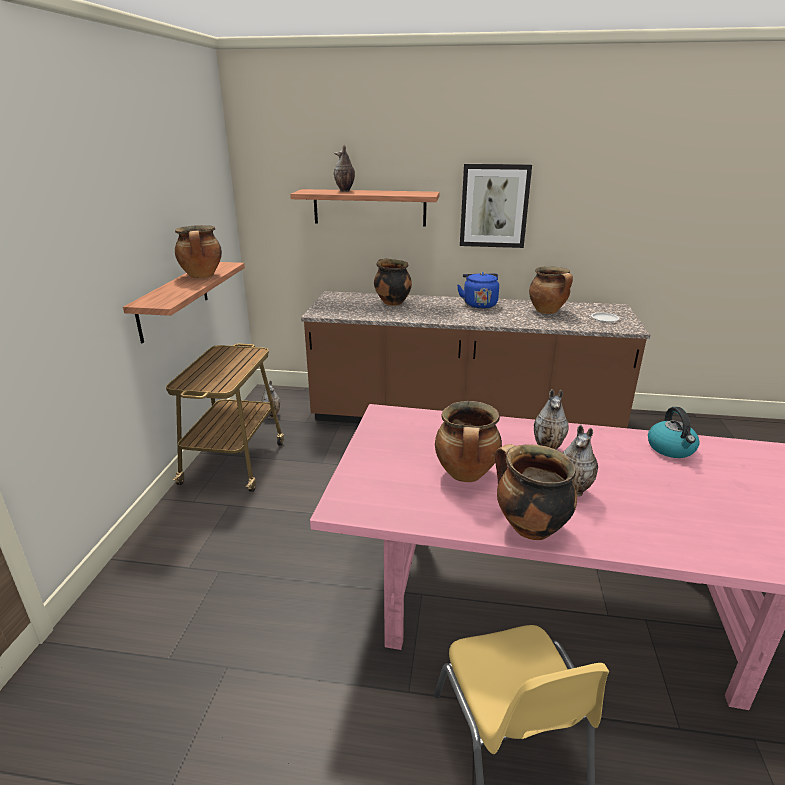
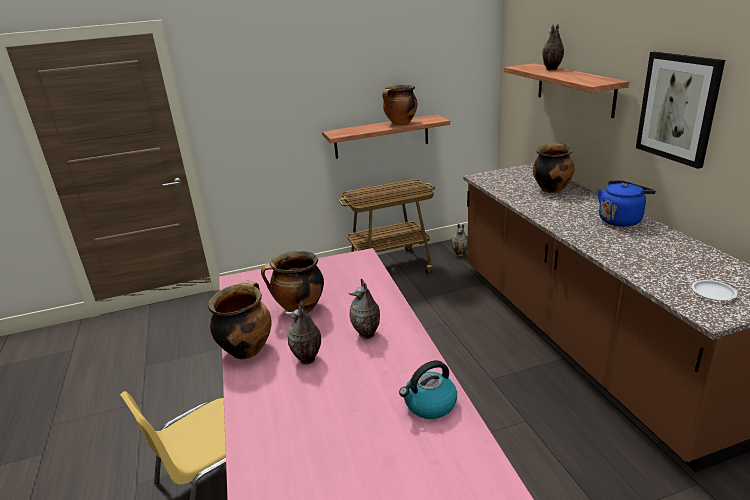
camera: 65 degrees right, 0 degrees up
cooking pot [529,266,573,314] -> none

